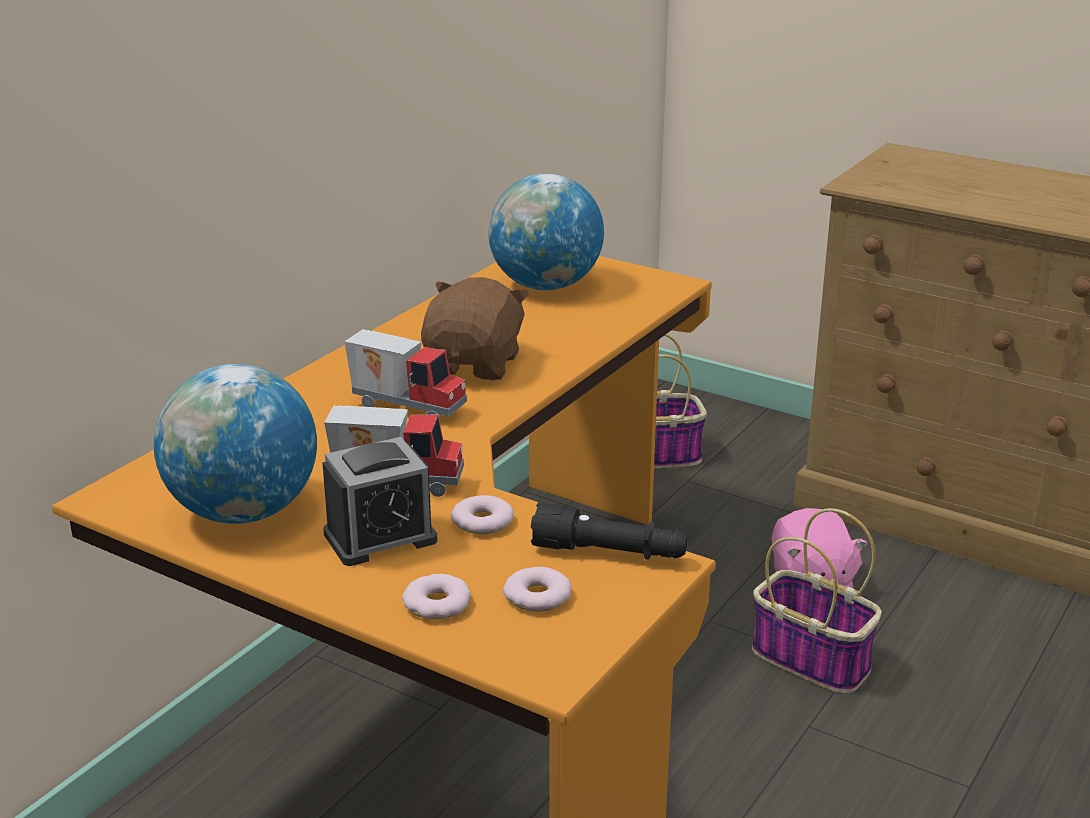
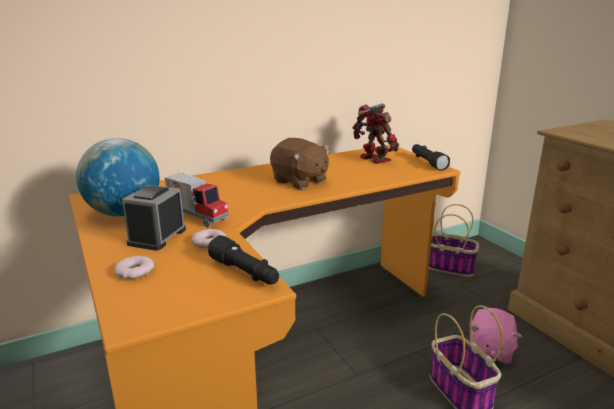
camera: 30 degrees right, 5 degrees down
alarm clock [322,437,437,566] -> alarm clock turned 105 degrees clockwise [122,185,186,251]
toy truck [344,329,467,421] -> none
brown plush toy [421,277,529,380] -> brown plush toy turned 90 degrees clockwise [270,138,329,189]
globe [488,174,604,290] -> toy robot [353,103,399,164]
donut [503,567,572,612] -> none
none -> black flashlight [412,144,450,171]

